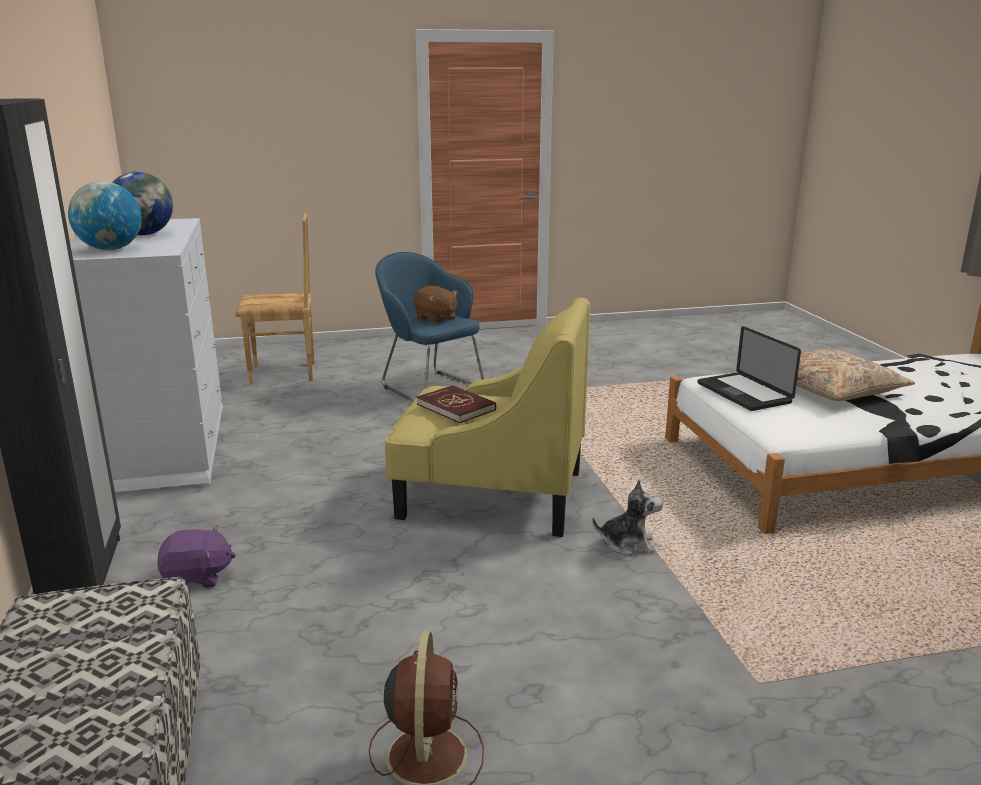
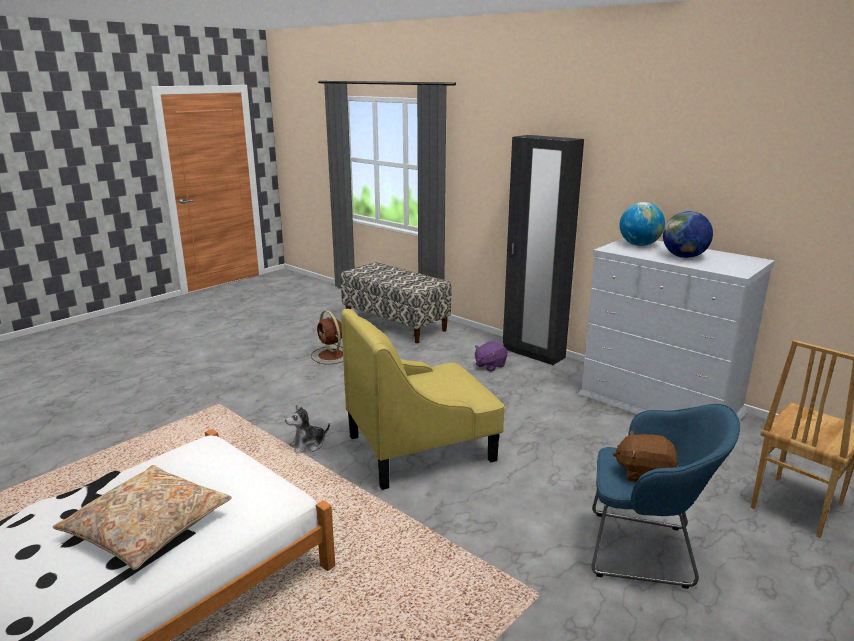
camera: 145 degrees right, 0 degrees up
red book [417,385,496,423] -> none
laptop [698,326,801,411] -> none

